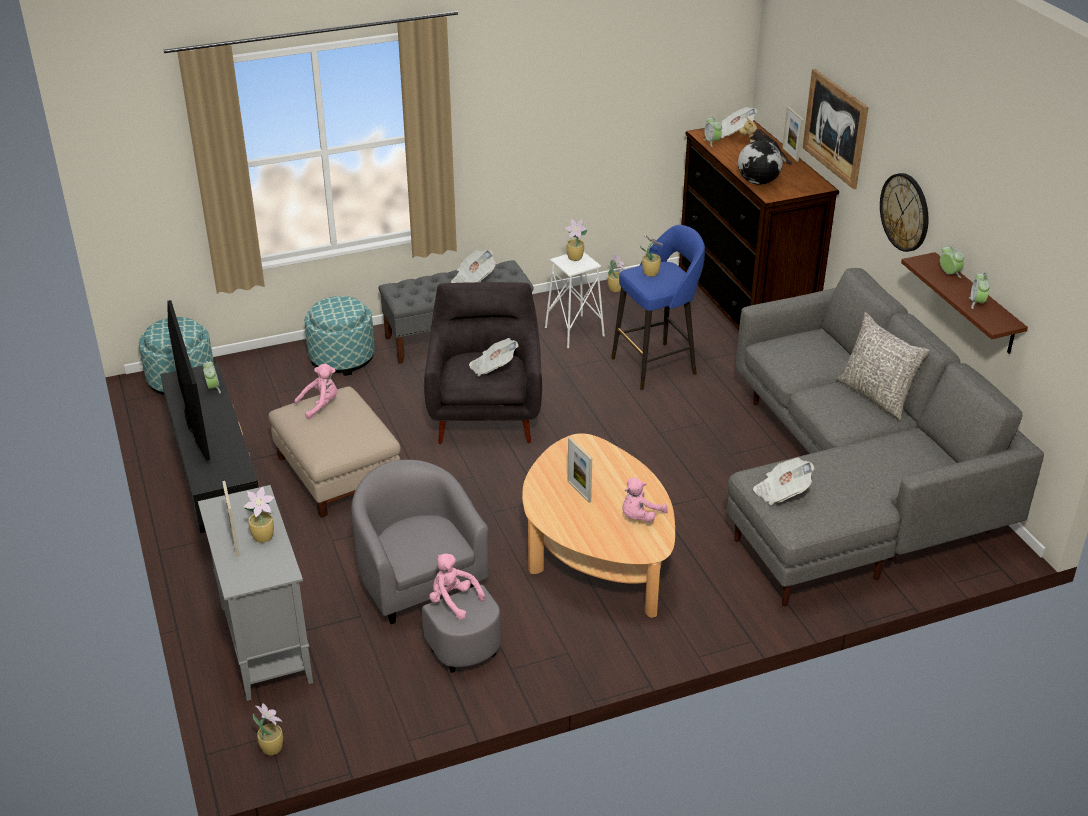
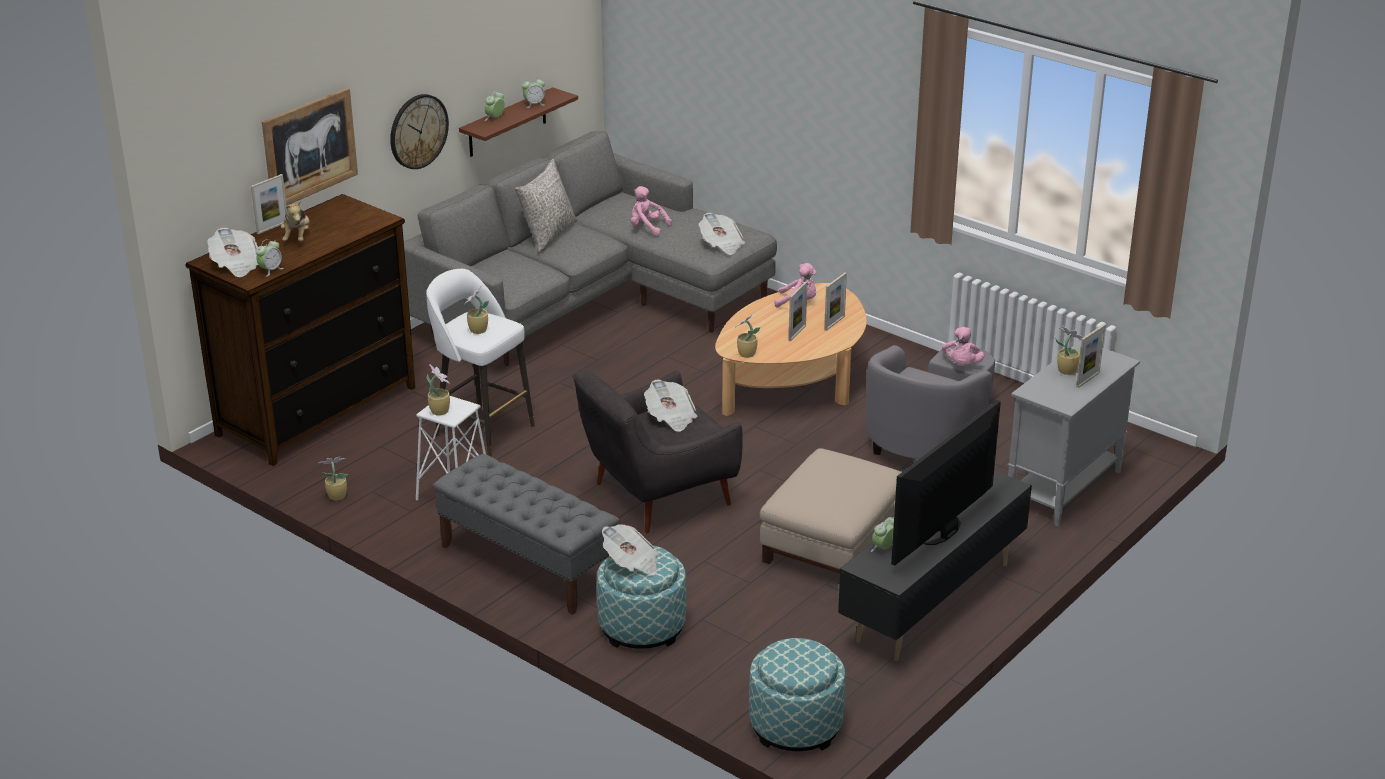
camera: 120 degrees left, 5 degrees down
potted plant [253,703,283,755] -> potted plant moved to [737,312,760,358]
pink plush toy [294,364,338,419] -> pink plush toy moved to [631,186,672,235]
newspaper [451,250,496,283] -> newspaper moved to [602,524,659,575]
blue stool [611,225,705,390] -> white stool [426,269,535,457]
globe [738,140,783,185] -> none
none -> picture frame [824,273,847,331]

